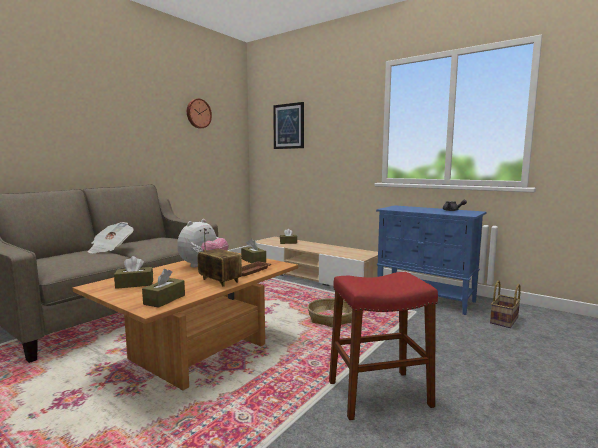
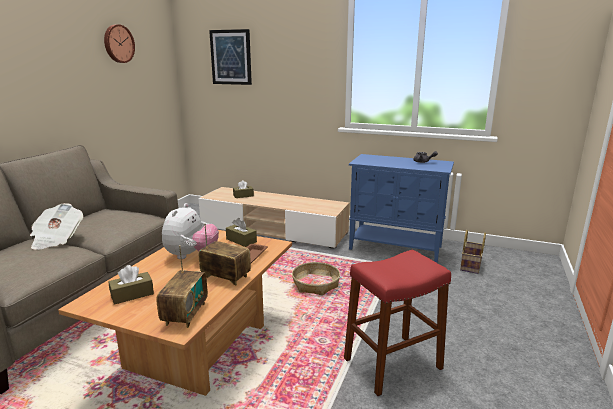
camera: 15 degrees left, 10 degrees up
brown tissue box [142,269,185,308] -> radio [156,245,208,328]

